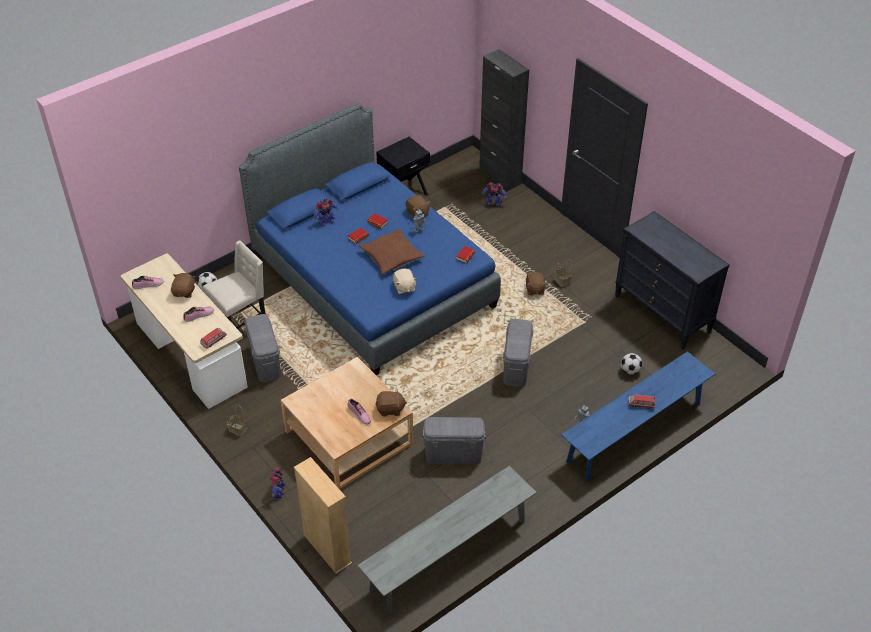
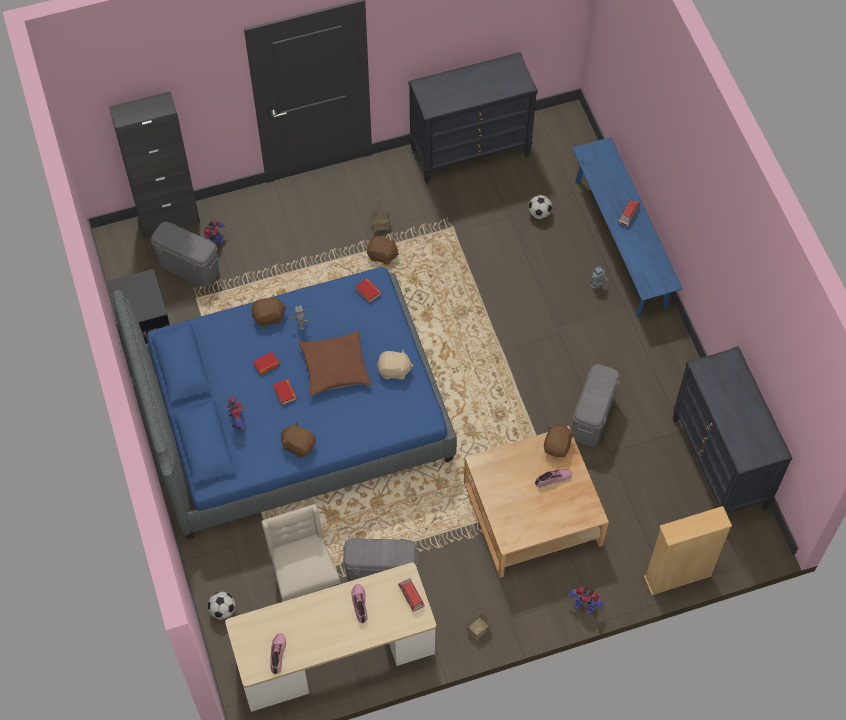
camera: 70 degrees left, 15 degrees up
brown plush toy [171,273,195,298] -> brown plush toy moved to [281,421,316,457]
grey bench [358,466,537,614] -> black dresser [673,346,792,515]
grey storage box [503,319,533,387] -> grey storage box moved to [151,221,219,287]

